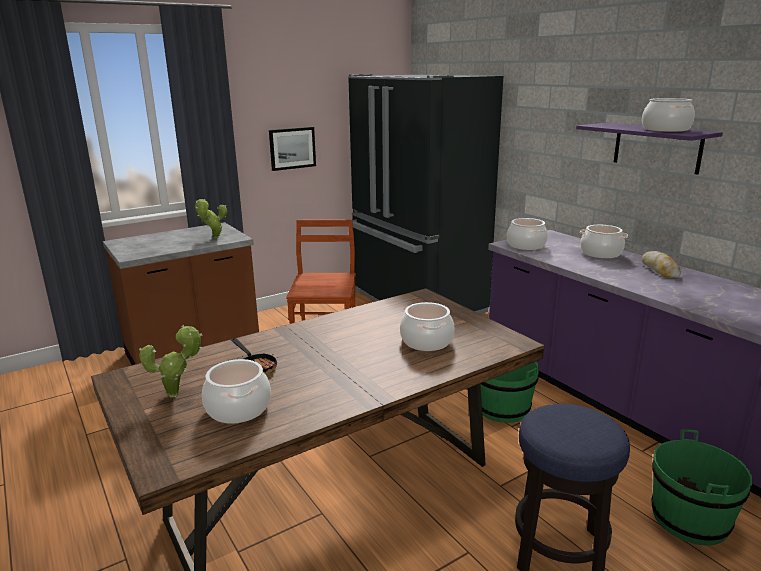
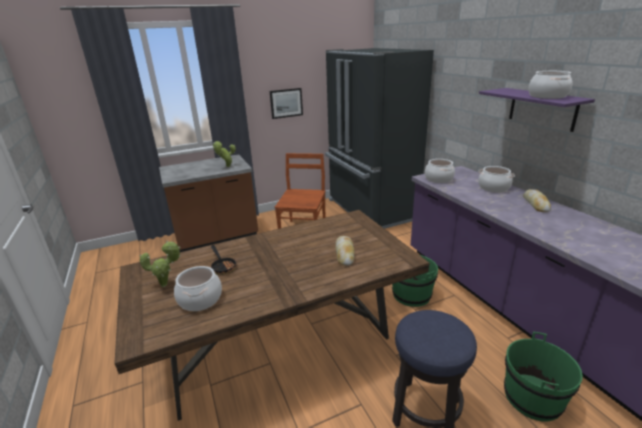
camera: 10 degrees right, 5 degrees up
cooking pot [400,302,454,351] -> bread [336,236,354,266]

